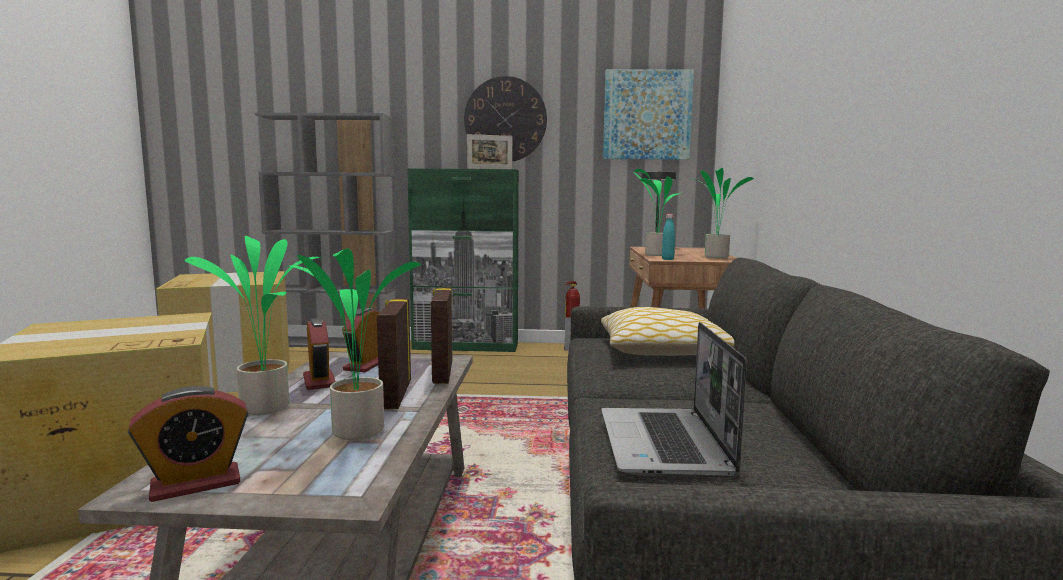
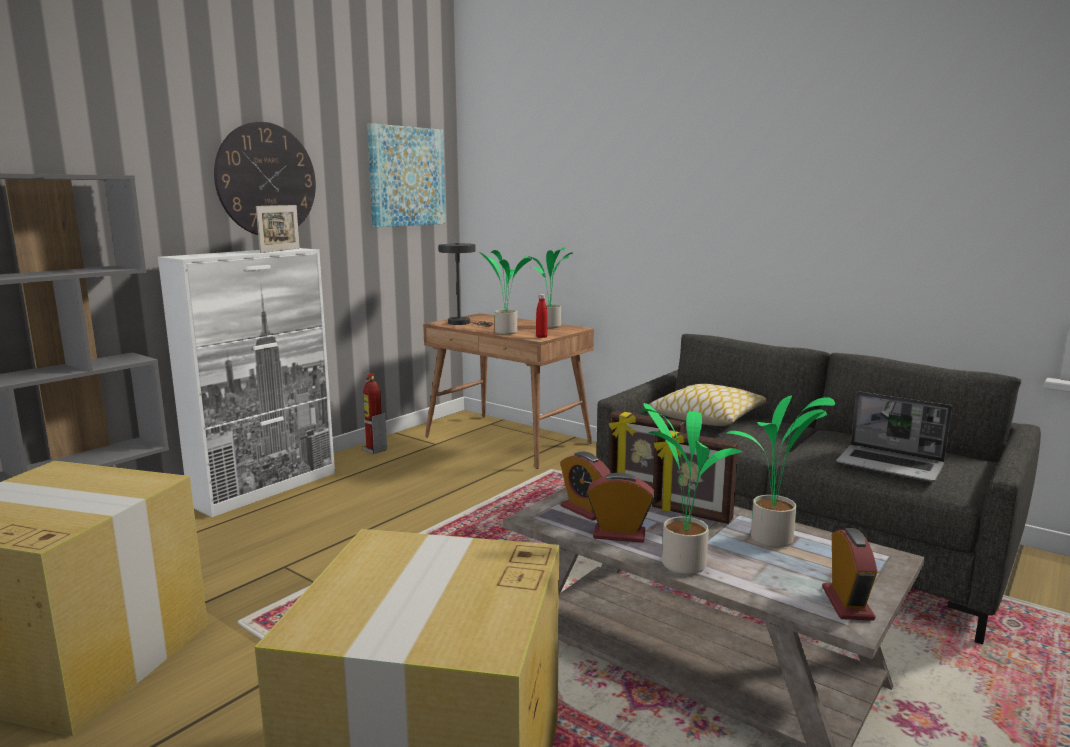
camera: 55 degrees left, 5 degrees up
green cabinet [407,169,519,352] -> white cabinet [158,248,335,517]
turquoise bottle [662,214,675,260] -> red bottle [536,294,548,338]

